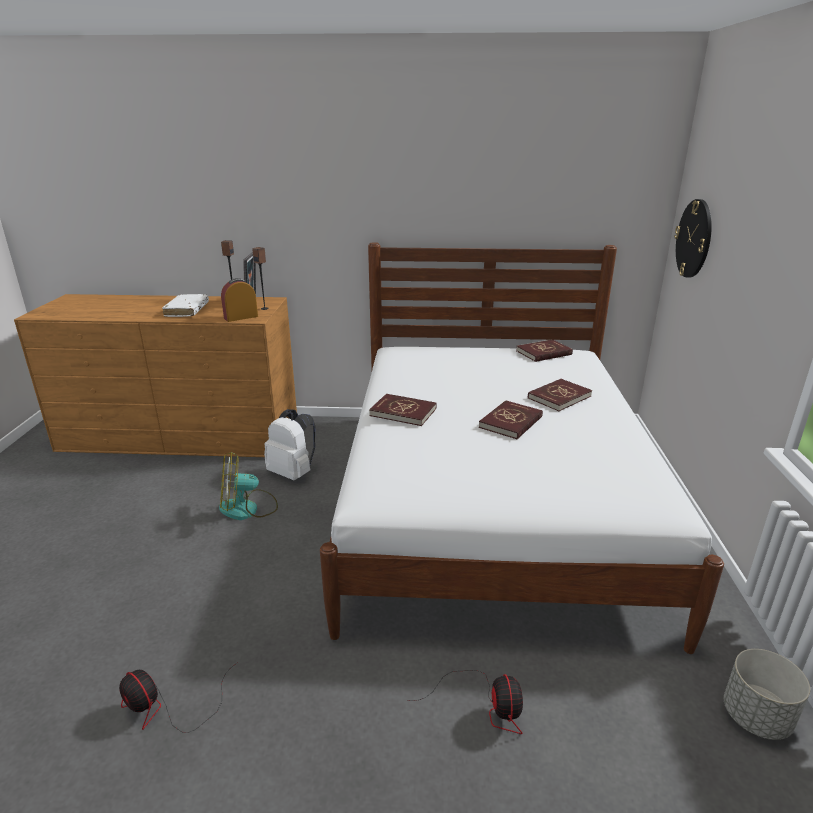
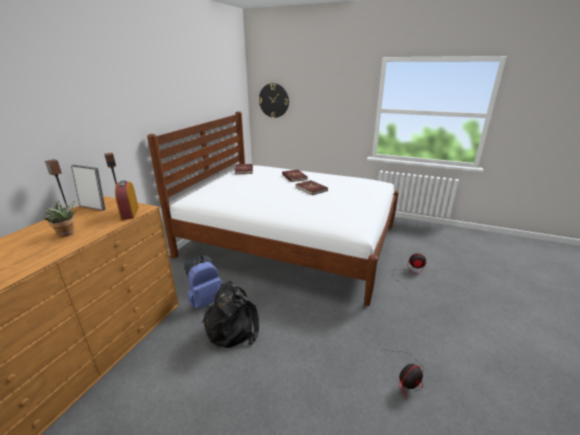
camera: 70 degrees left, 0 degrees up
white book [162,294,209,317] -> potted plant [44,200,77,237]
fan [219,452,278,520] -> black backpack [202,281,259,348]
white backpack [264,409,316,481] -> blue backpack [184,256,222,309]
red book [369,394,436,426] -> none
grey planter [724,649,810,740] -> none

